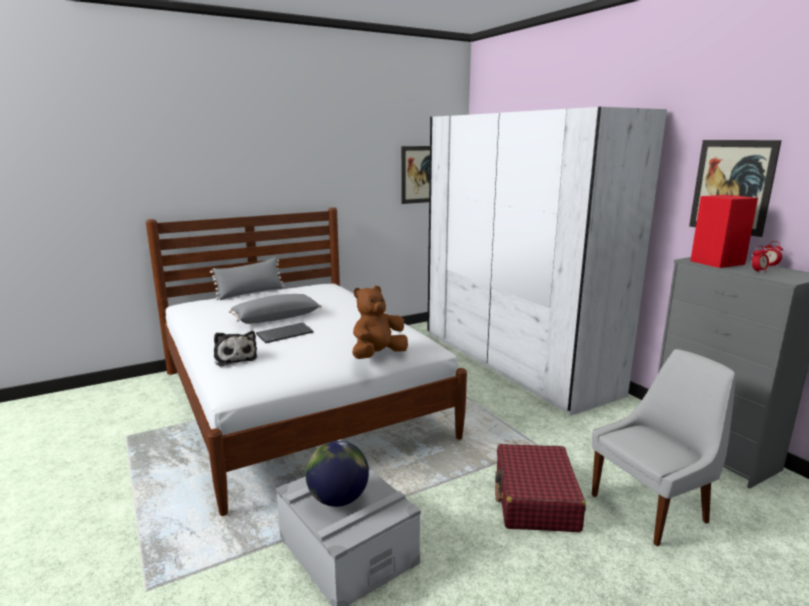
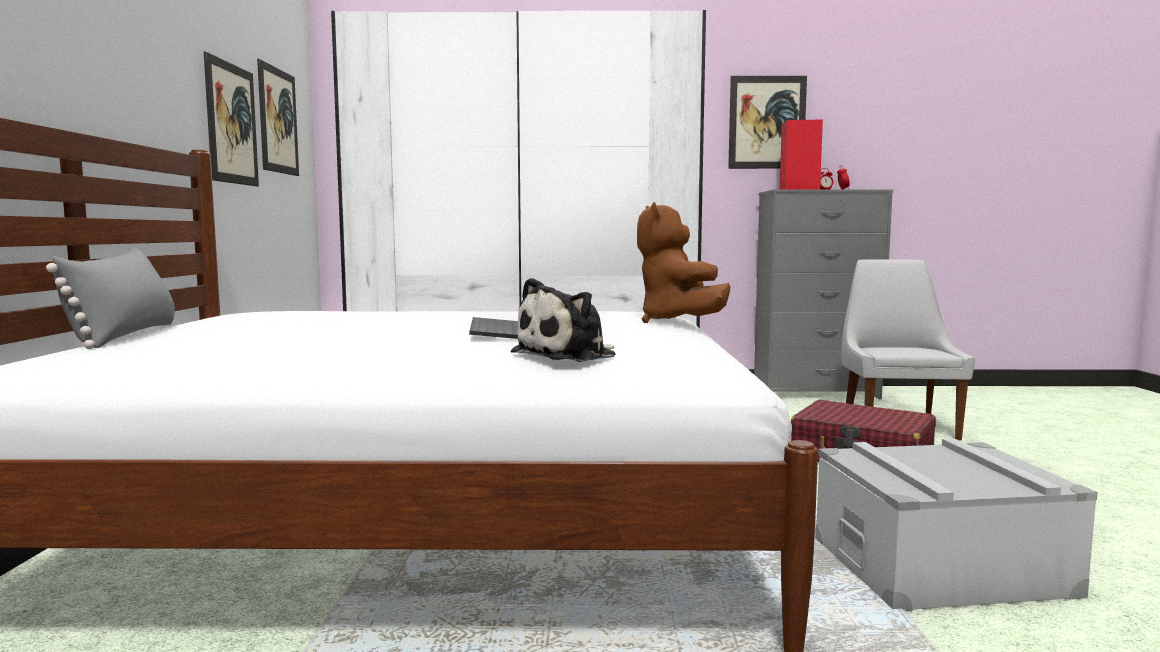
camera: 60 degrees left, 10 degrees down
plush toy [214,331,257,367] -> plush toy turned 135 degrees clockwise [511,278,616,362]
grey pillow [228,294,322,324] -> none
globe [306,441,369,507] -> none
none -> picture [204,52,259,186]

